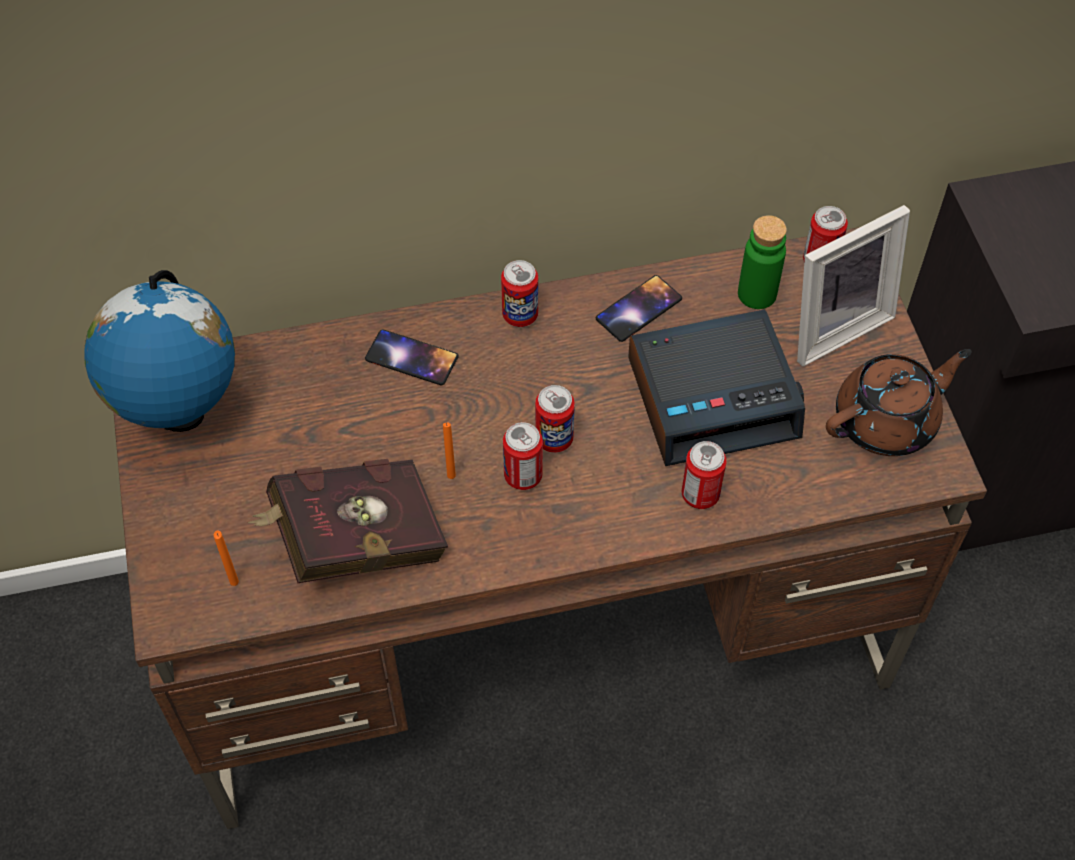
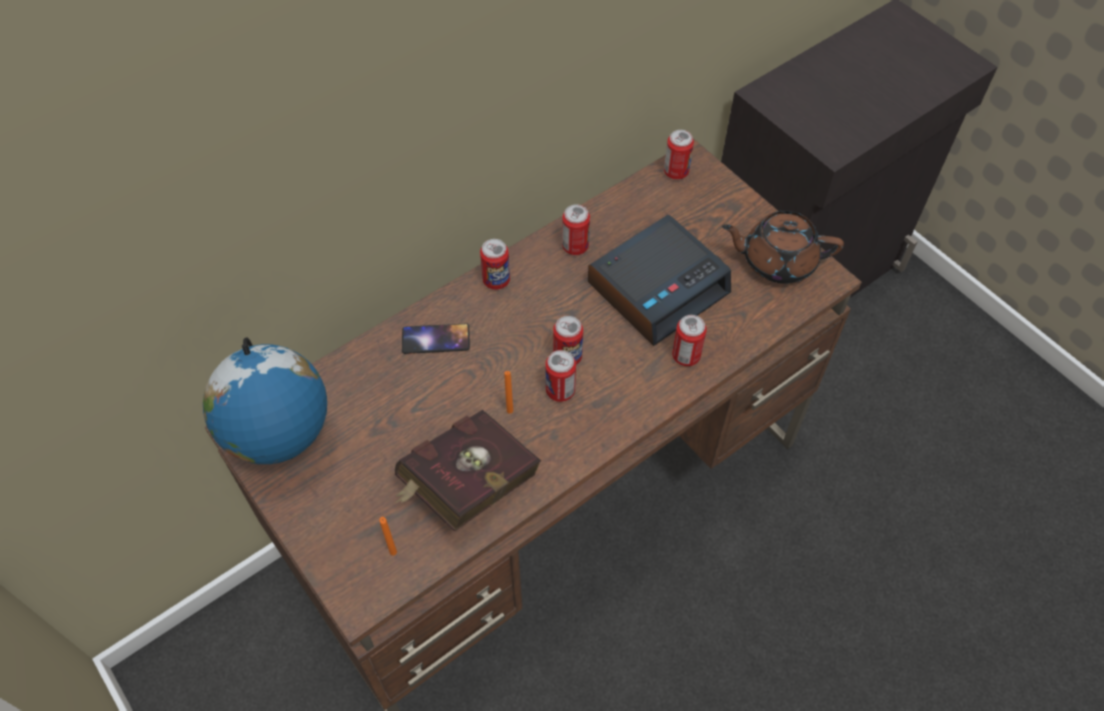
camera: 25 degrees left, 0 degrees up
phone [596,275,682,342] -> can [562,204,590,255]
green bottle [738,215,787,309] -> none
picture frame [797,205,910,366] -> none
brown teapot [826,349,972,456] -> brown teapot turned 120 degrees counterclockwise [722,211,844,284]

